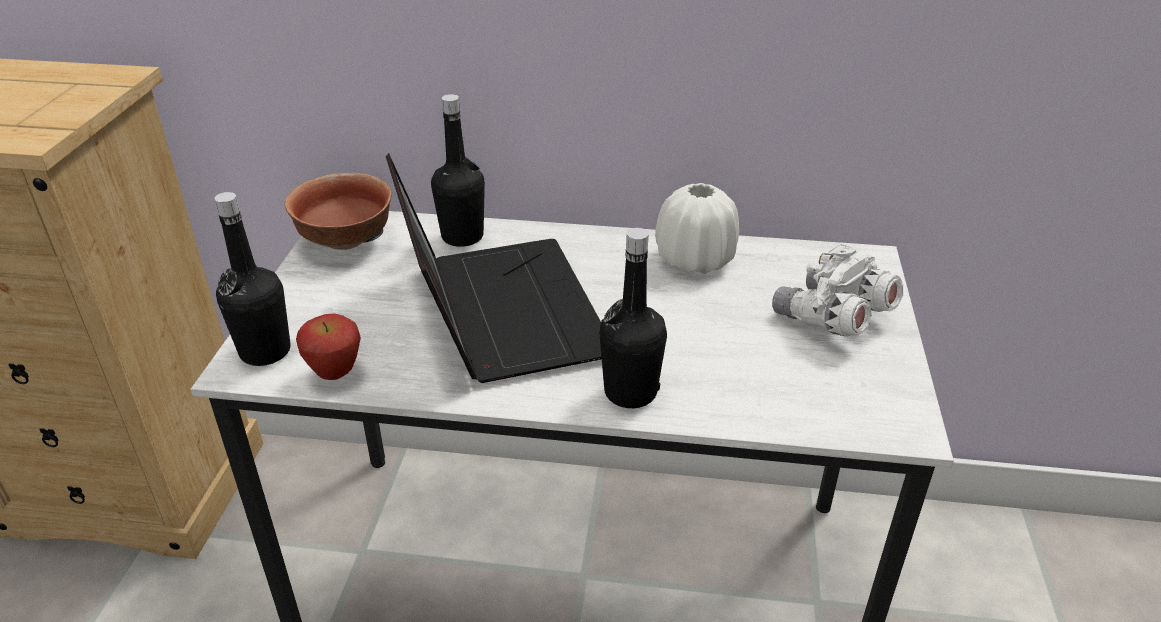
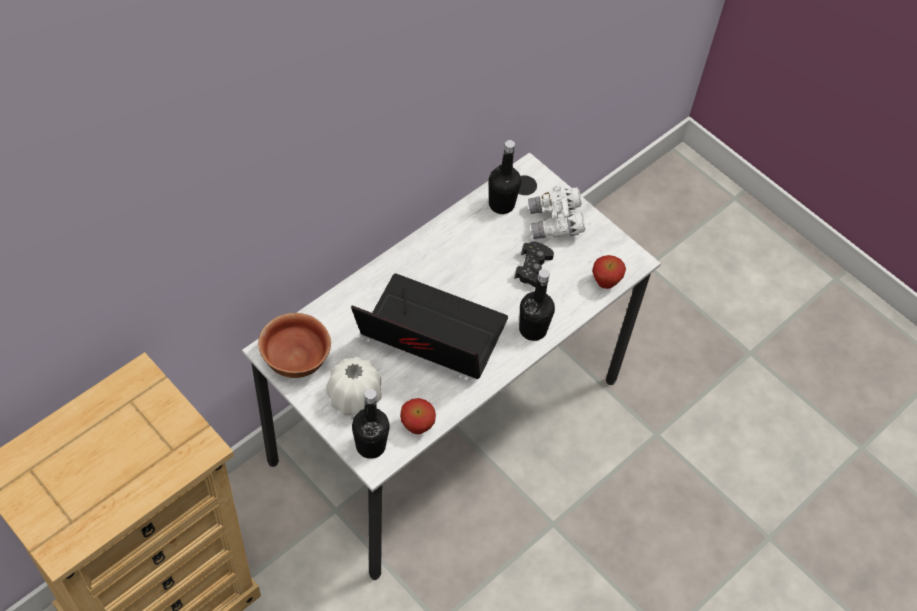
camera: 55 degrees left, 20 degrees up
black bottle [431,94,485,247] -> black bottle moved to [489,140,521,214]
white vase [655,183,739,274] -> white vase moved to [326,357,382,416]
none -> black game controller [514,242,554,287]
none -> apple [592,255,626,289]

